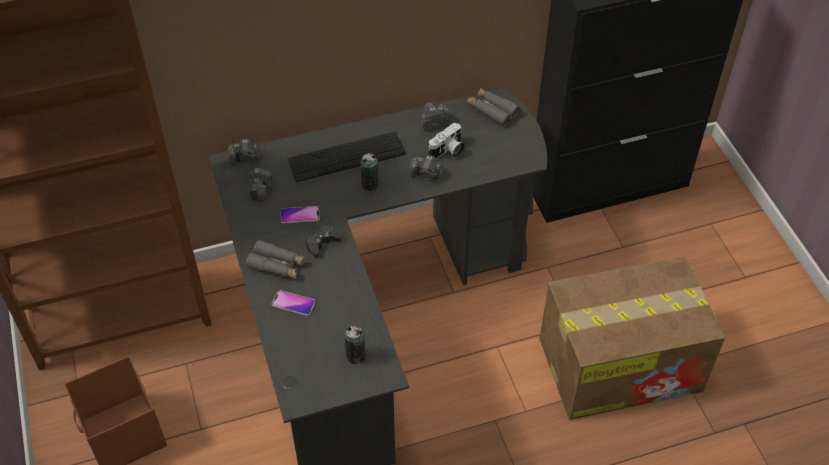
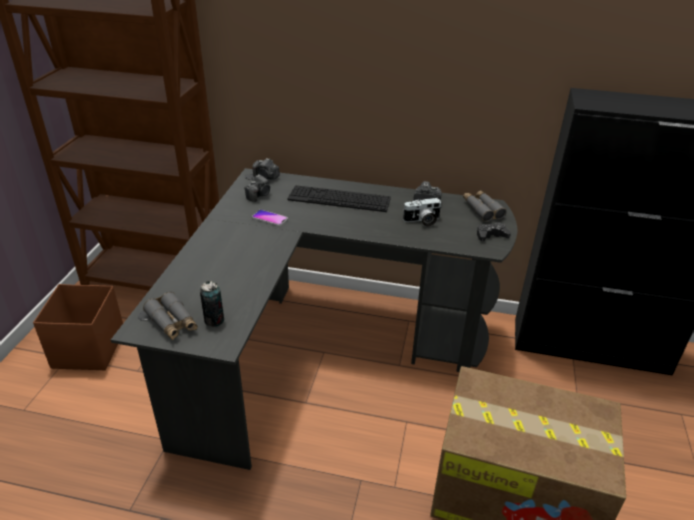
camera: 30 degrees right, 15 degrees down
grey binoculars [246,240,307,279] -> grey binoculars moved to [143,292,198,340]
phone [272,290,315,316] -> none
black game controller [305,224,342,258] -> black game controller moved to [477,222,511,241]
can [360,153,379,191] -> none
camera [410,155,443,181] -> none

